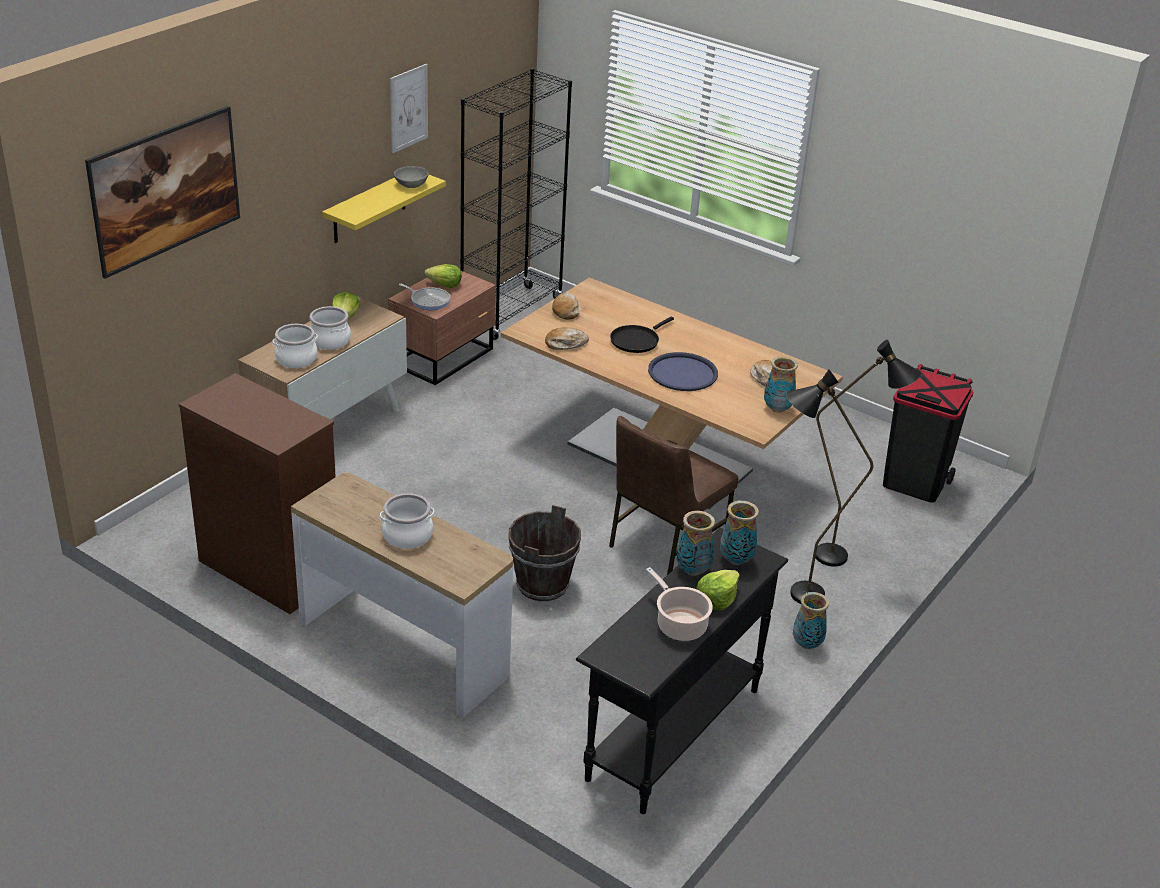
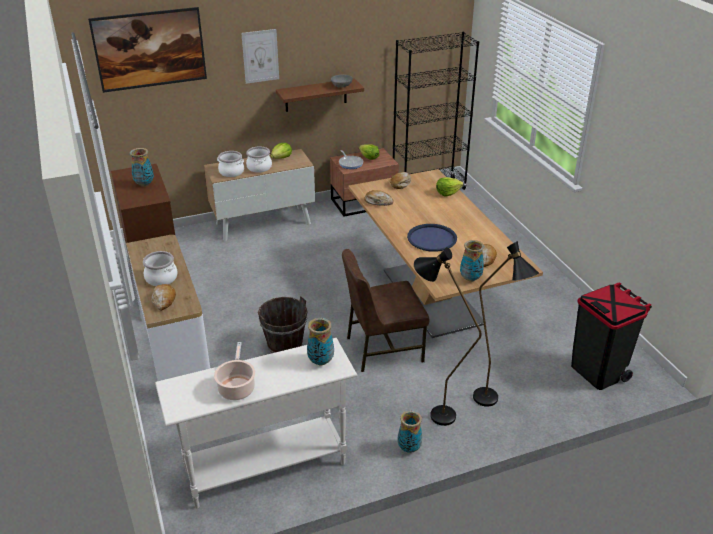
camera: 35 degrees right, 0 degrees up
yellow shelf [322,174,446,243] -> brown shelf [276,78,364,112]
picture [390,64,428,153] -> picture moved to [241,29,279,84]
black console table [576,528,788,814] -> white console table [155,338,357,508]
black frying pan [610,317,674,353] -> none
vase [676,511,715,576] -> vase moved to [130,148,154,187]
lettuce [697,570,740,611] -> lettuce moved to [436,177,463,196]
none -> bread [152,284,176,311]

